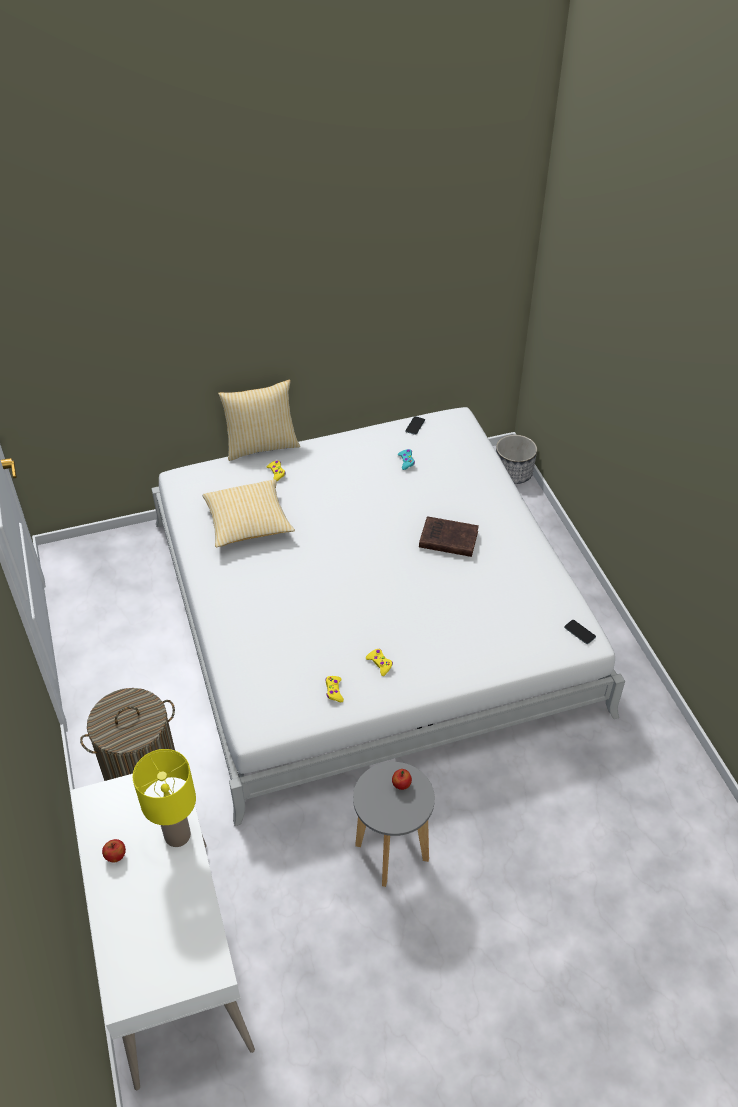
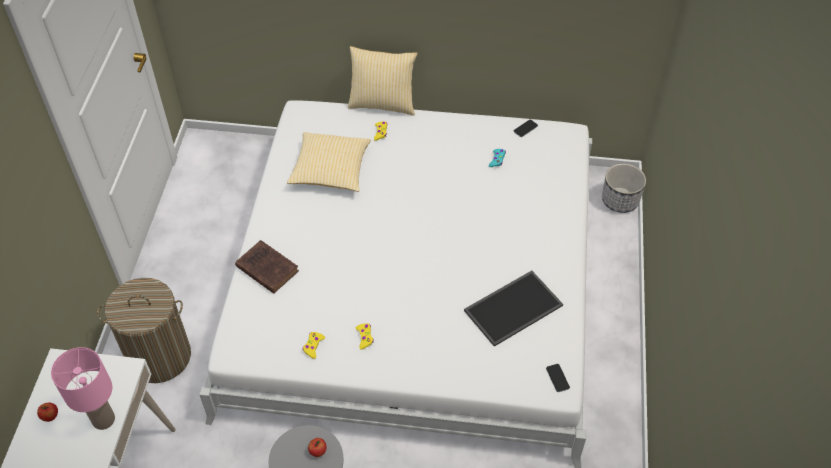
camera: 25 degrees right, 5 degrees up
yellow table lamp [133,749,196,847] -> pink table lamp [51,347,115,430]
brown book [419,516,479,557] -> brown book moved to [235,240,299,294]
none -> tray [464,271,563,347]

